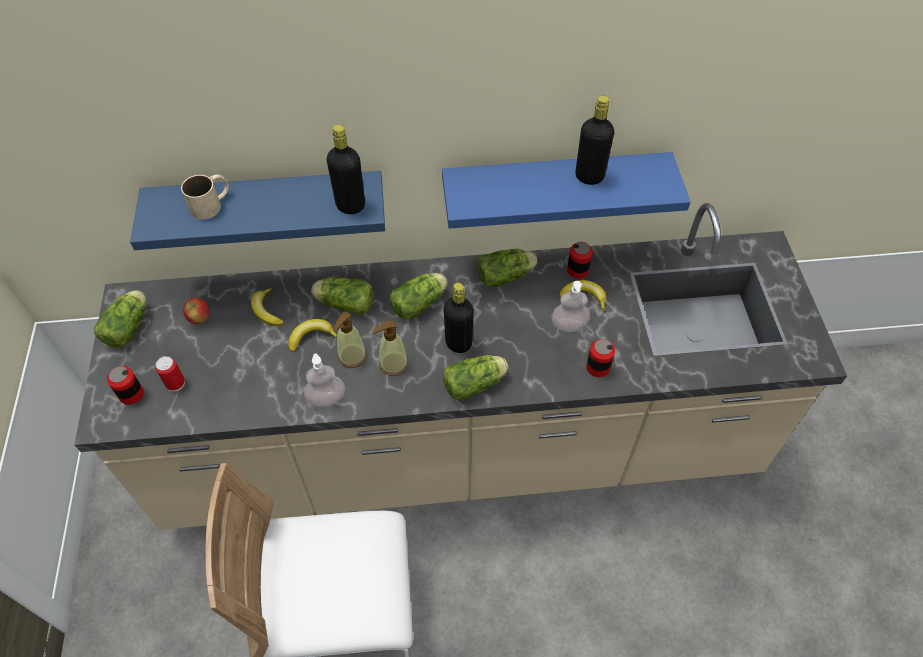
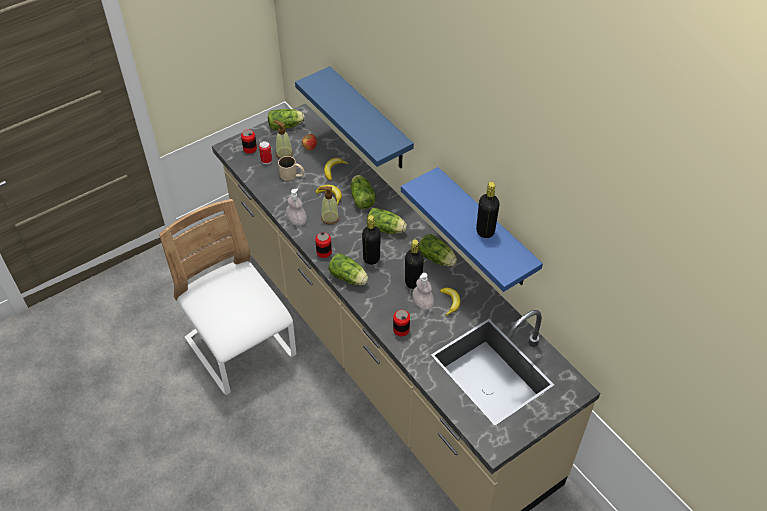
camera: 60 degrees right, 5 degrees down
beige mug [181,174,229,220] -> beige mug moved to [278,156,305,181]
black bottle [327,124,365,214] -> black bottle moved to [405,239,424,289]
soap dispenser [373,320,409,376] -> soap dispenser moved to [273,121,293,159]
can [567,242,593,279] -> can moved to [315,232,332,258]

